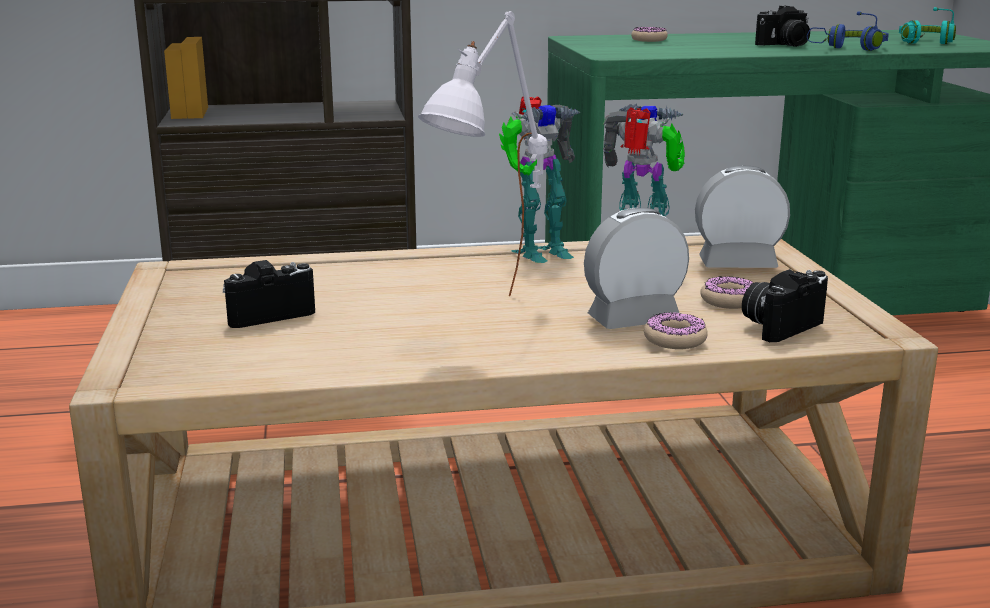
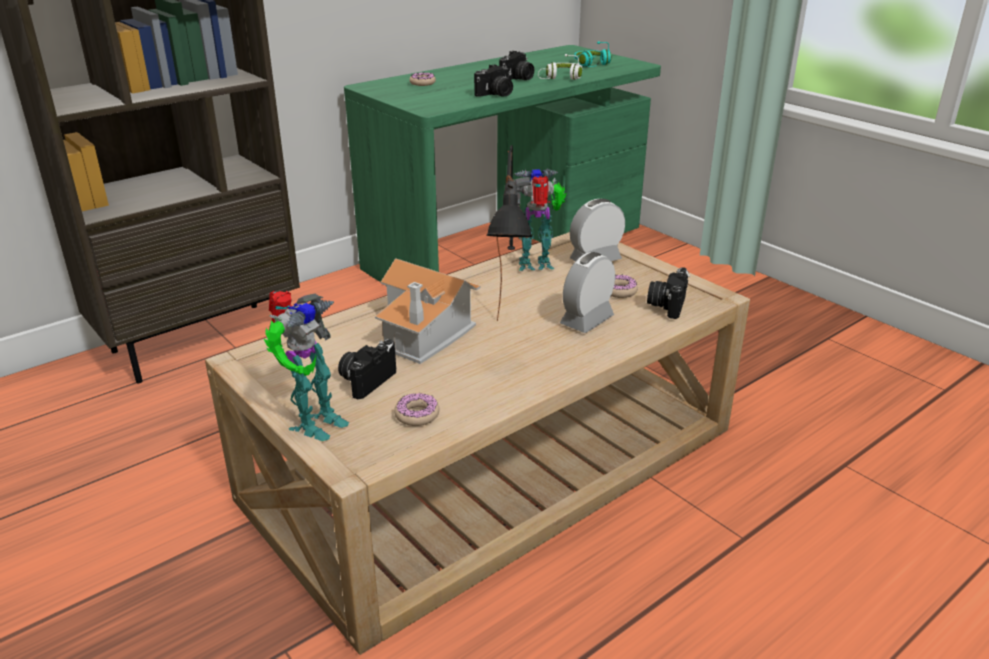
camera: 30 degrees left, 10 degrees up
white table lamp [418,11,547,296] -> black table lamp [486,145,533,321]
toy robot [499,96,580,263] -> toy robot moved to [264,291,349,441]
donut [644,312,708,349] -> donut moved to [394,393,440,426]
blue headphones [807,11,889,51] -> white headphones [538,54,582,80]
none -> toy house [375,258,481,364]
none -> camera [474,64,513,97]

